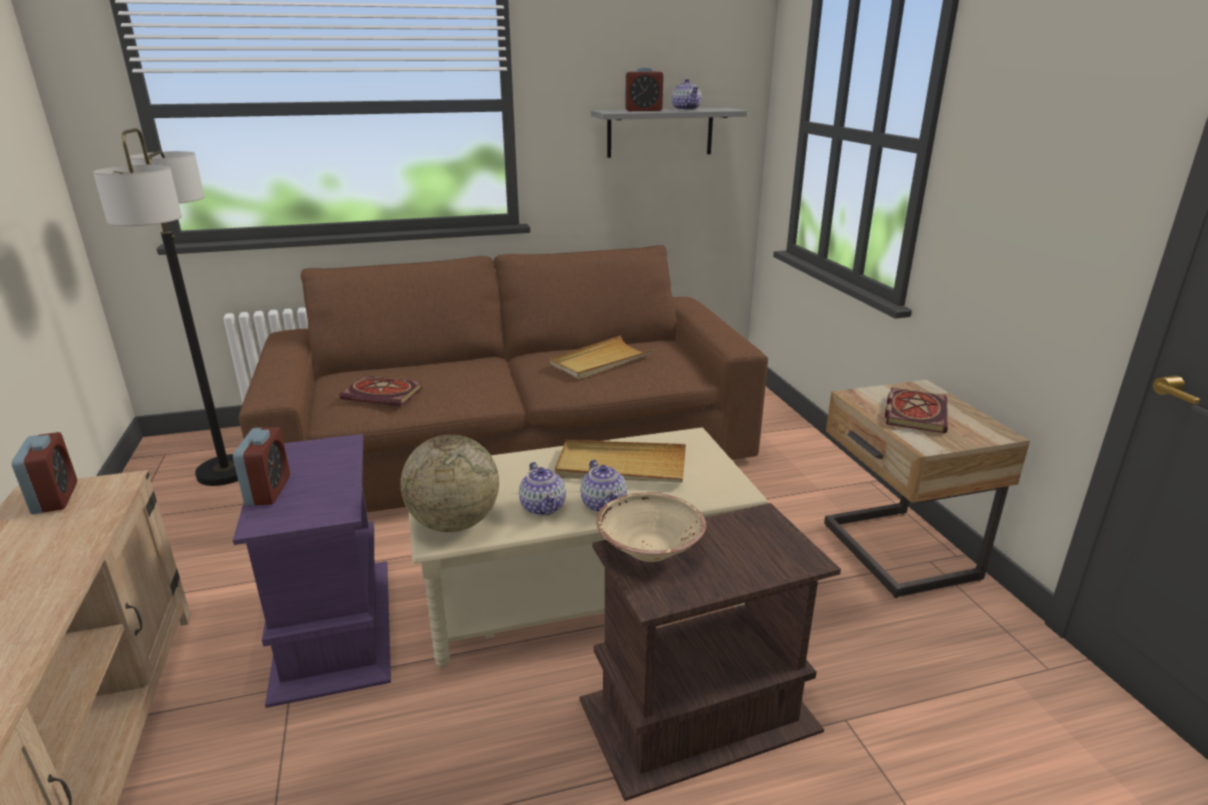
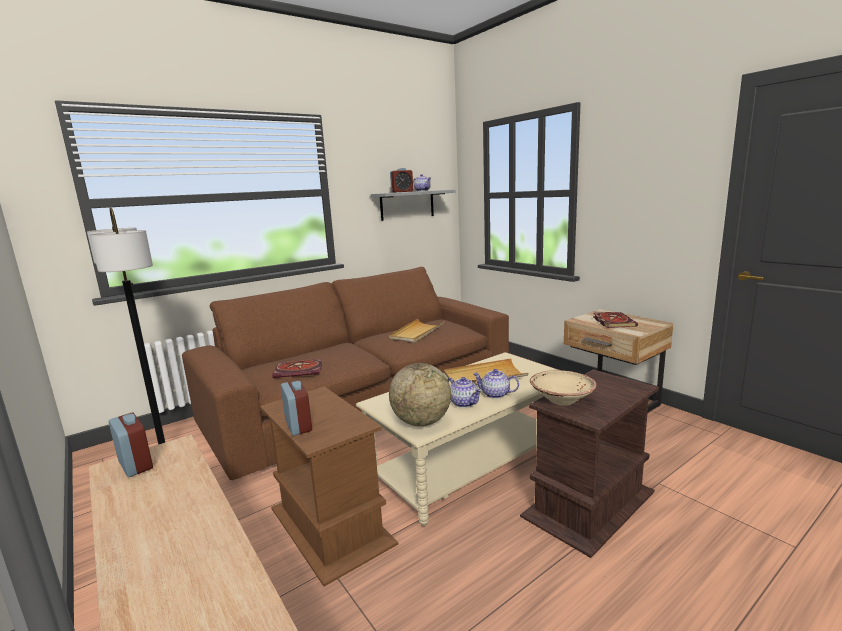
camera: 20 degrees left, 10 degrees down
purple side table [233,434,391,708] -> brown side table [260,386,398,587]
teapot [580,460,627,512] -> teapot turned 150 degrees clockwise [473,369,519,399]

